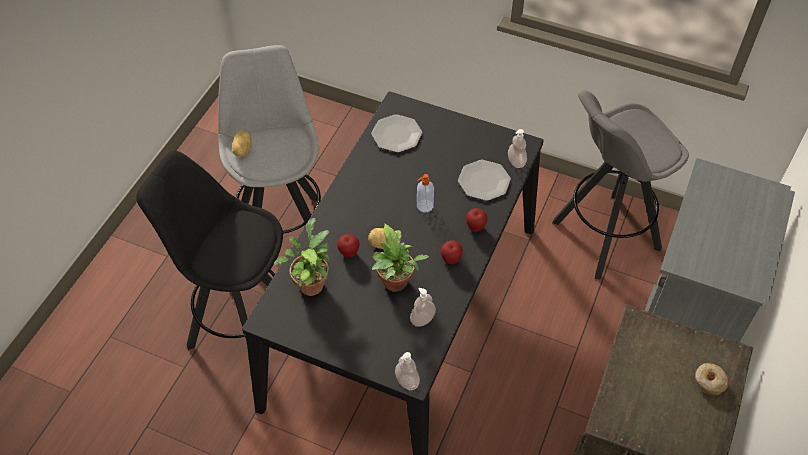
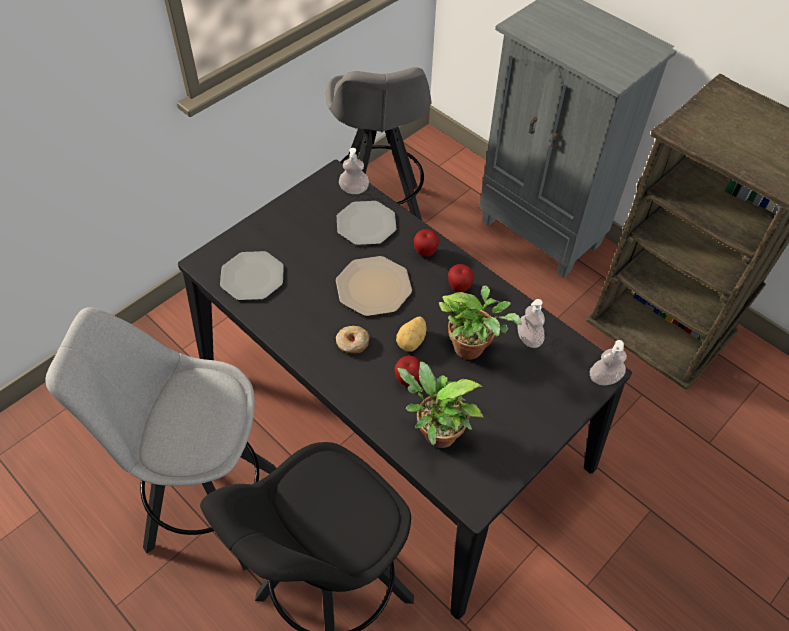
camera: 70 degrees left, 0 degrees up
potato [232,130,251,157] -> none
soap dispenser [417,174,434,212] -> plate [336,256,412,316]
donut [695,363,729,395] -> donut moved to [336,326,370,353]

